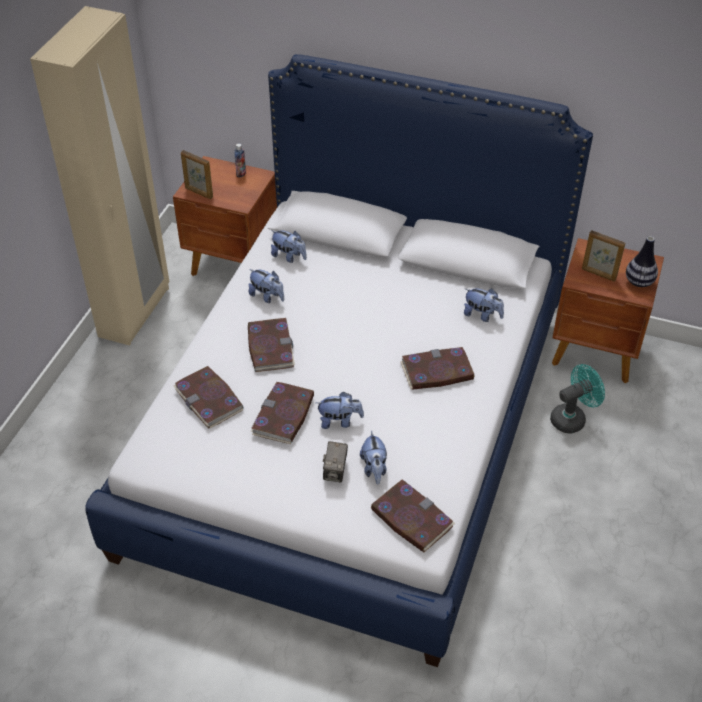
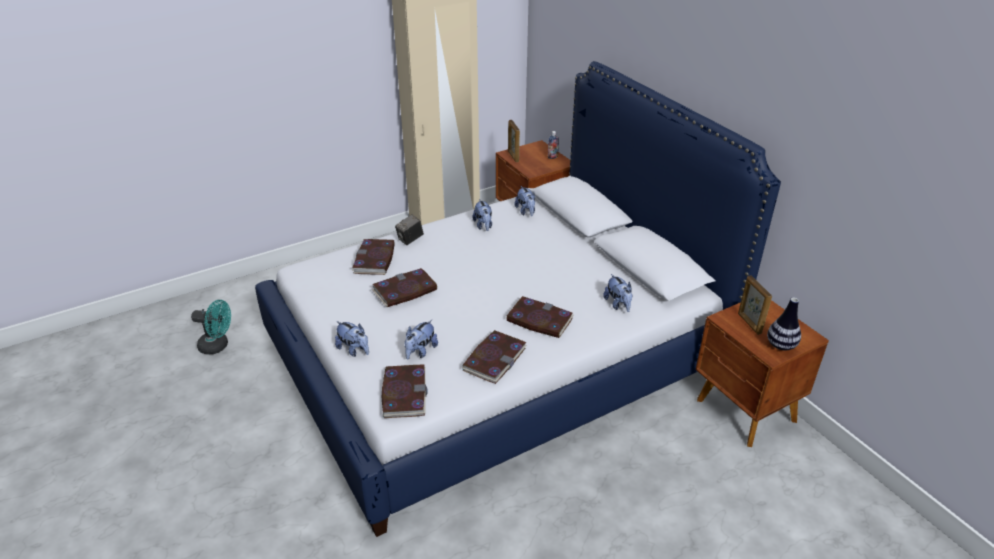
camera: 40 degrees right, 10 degrees down
book [248,318,295,372] -> book moved to [462,330,527,384]
plush toy [316,392,364,429] -> plush toy moved to [335,321,369,357]
camera [323,441,348,482] -> camera moved to [395,214,424,245]
turquoise fan [550,364,605,433] -> turquoise fan moved to [191,300,231,354]

